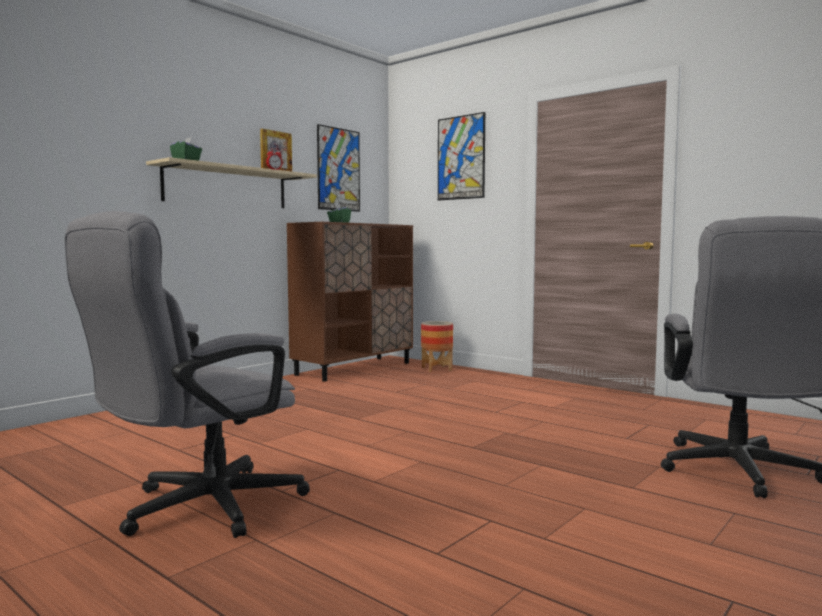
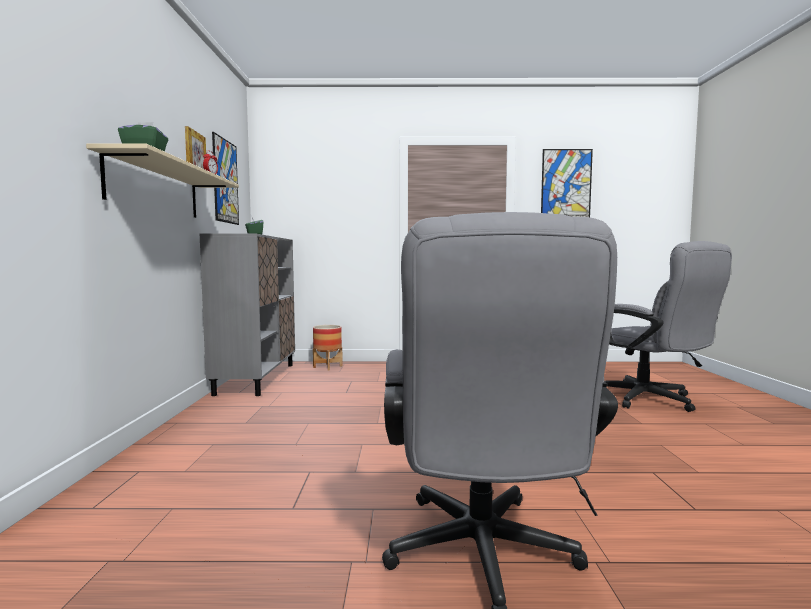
camera: 40 degrees left, 0 degrees up
brown cabinet [287,222,413,382] -> grey cabinet [199,234,295,396]
picture [438,112,485,201] -> picture moved to [541,149,593,217]

